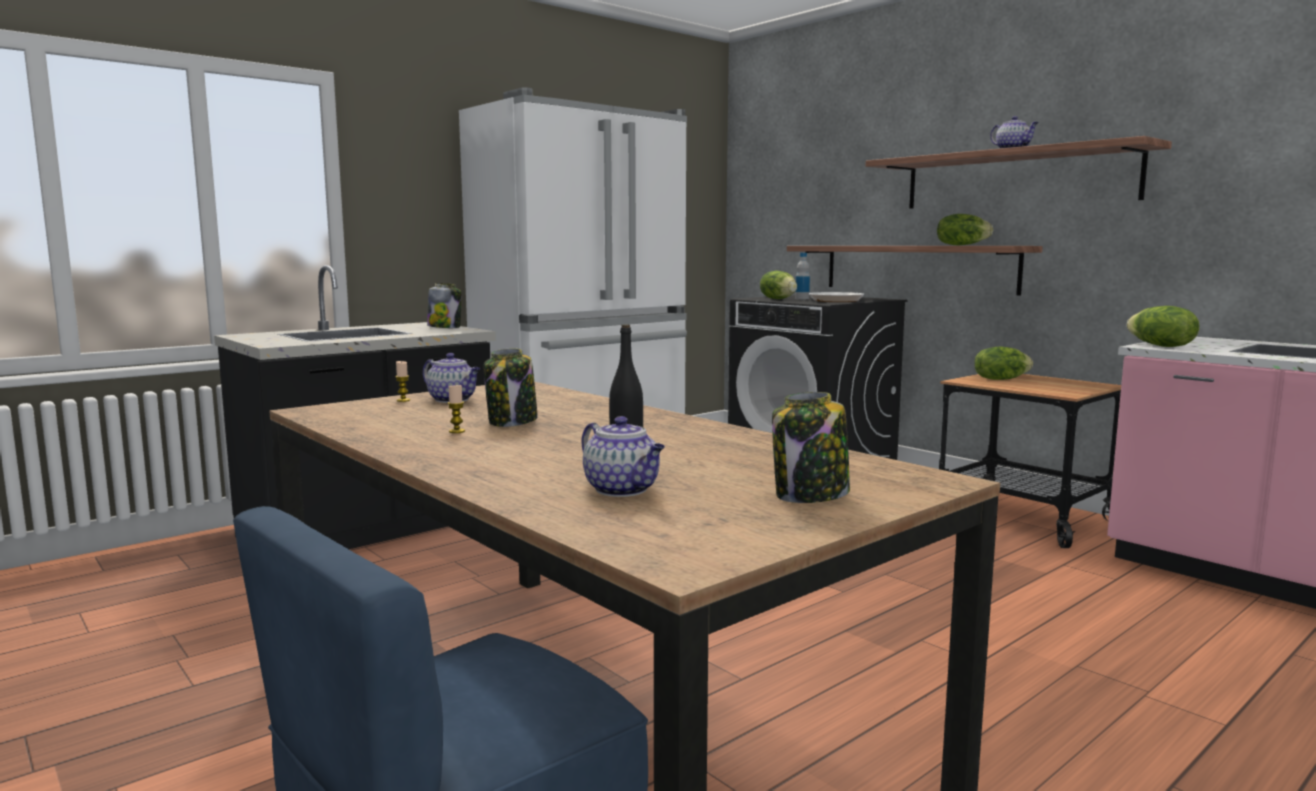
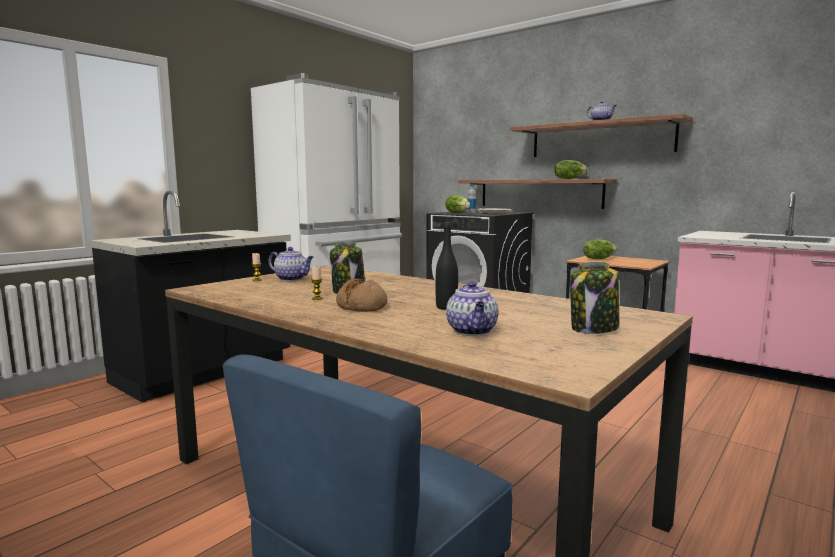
camera: 10 degrees left, 0 degrees up
jar [427,283,462,328] -> none
teapot [582,416,665,497] -> teapot turned 45 degrees clockwise [446,281,499,336]
lettuce [1127,306,1199,347] -> none
none -> bread [336,279,387,312]

